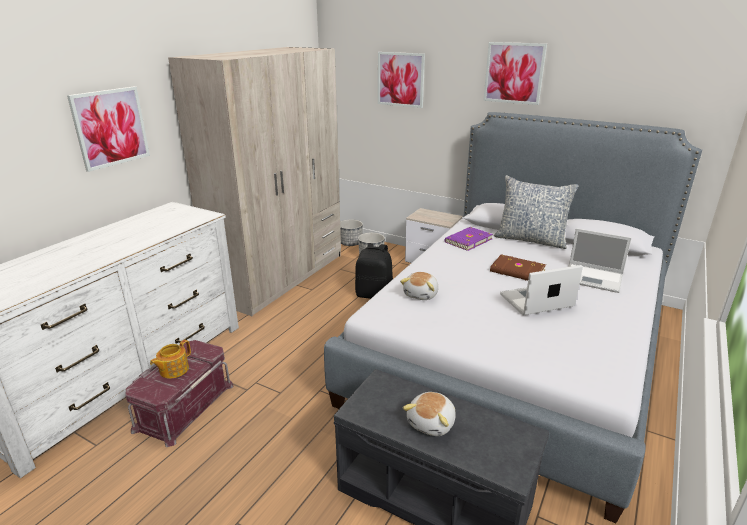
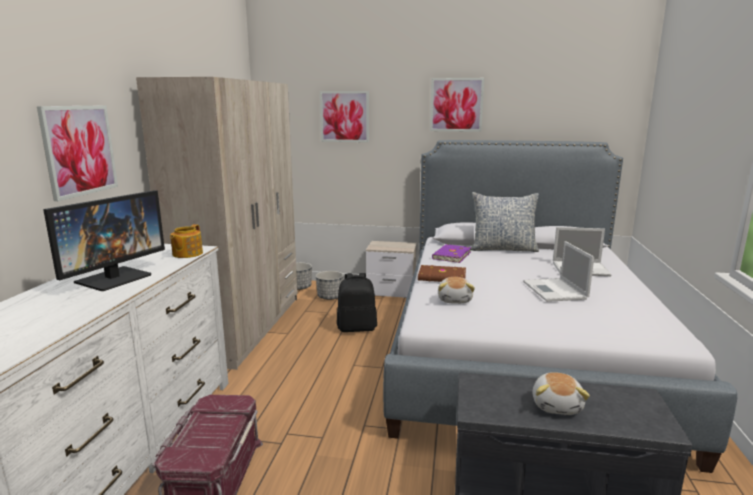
camera: 20 degrees left, 10 degrees down
teapot [150,340,191,379] -> teapot moved to [170,224,203,258]
brown book [490,254,546,280] -> brown book moved to [418,265,466,282]
laptop [500,265,583,315] -> laptop turned 60 degrees counterclockwise [523,241,594,302]
none -> monitor [43,190,165,291]

